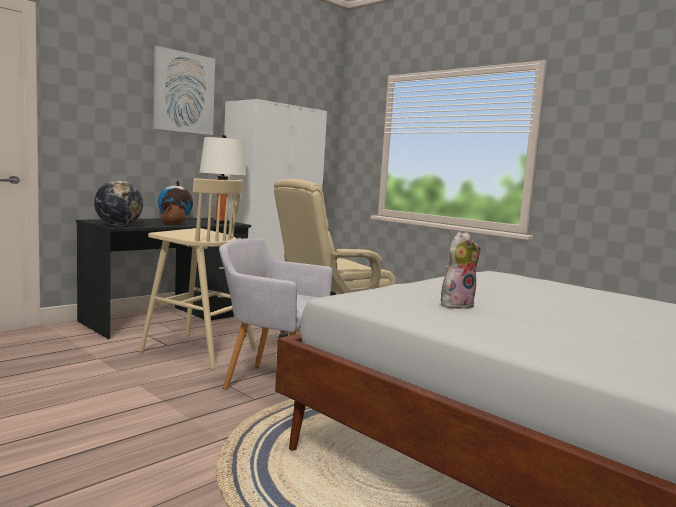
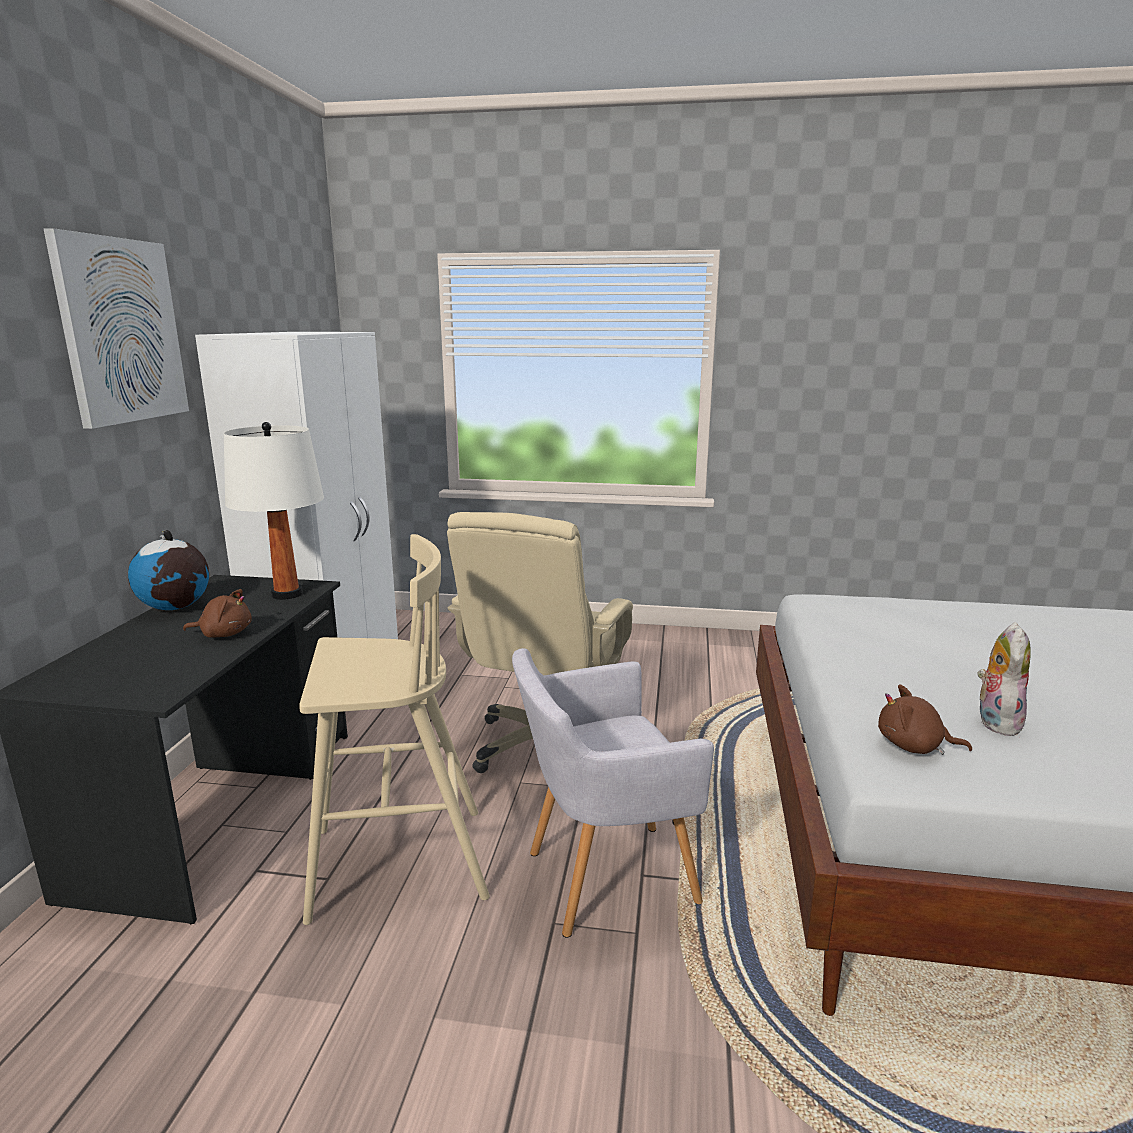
camera: 35 degrees left, 10 degrees up
globe [94,180,143,226] -> none
none -> brown plush toy [878,684,972,755]

